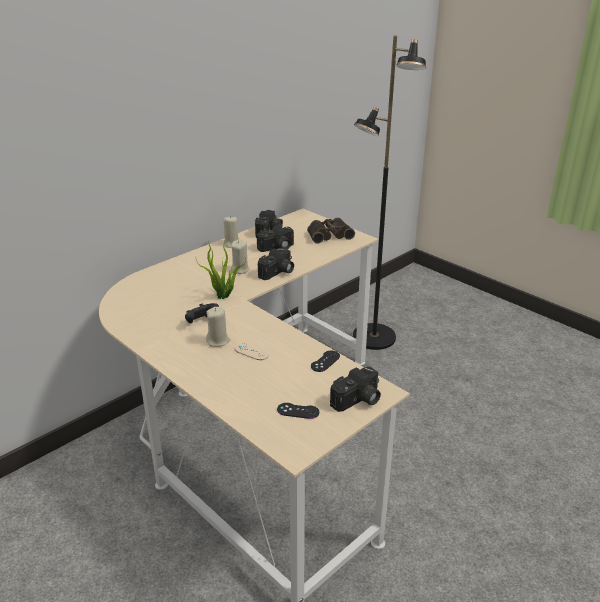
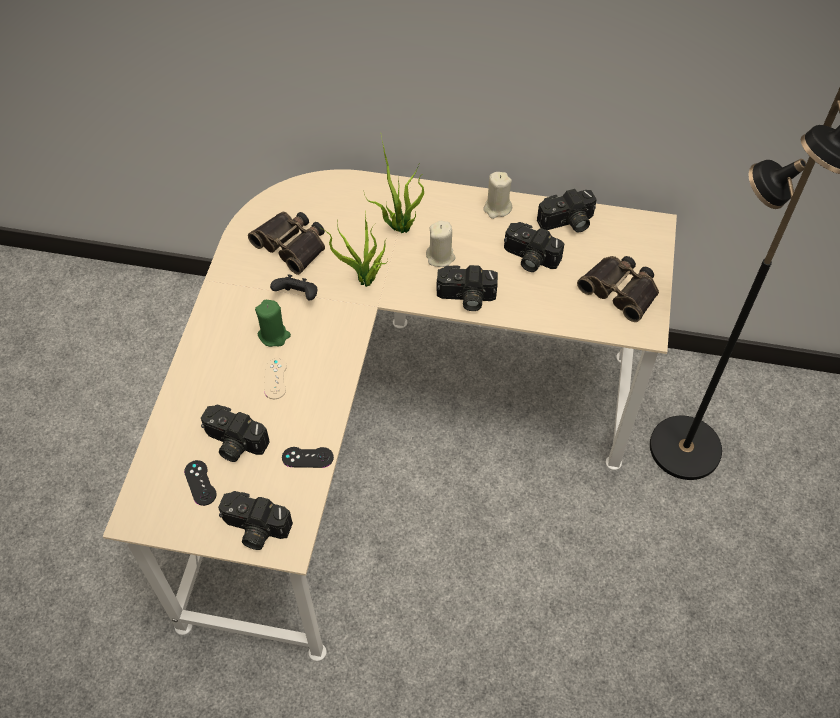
camera: 55 degrees right, 25 degrees up
beige candle [206,307,230,347] -> green candle [255,300,291,347]
none -> camera [201,405,270,462]
none -> binoculars [248,211,325,275]
none -> potted plant [364,136,424,233]

